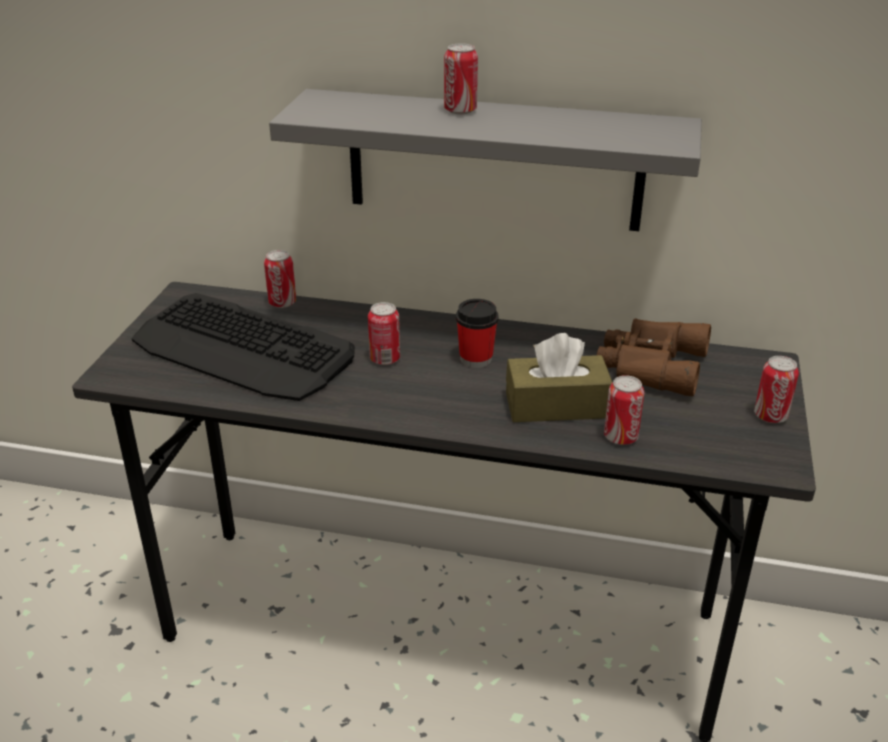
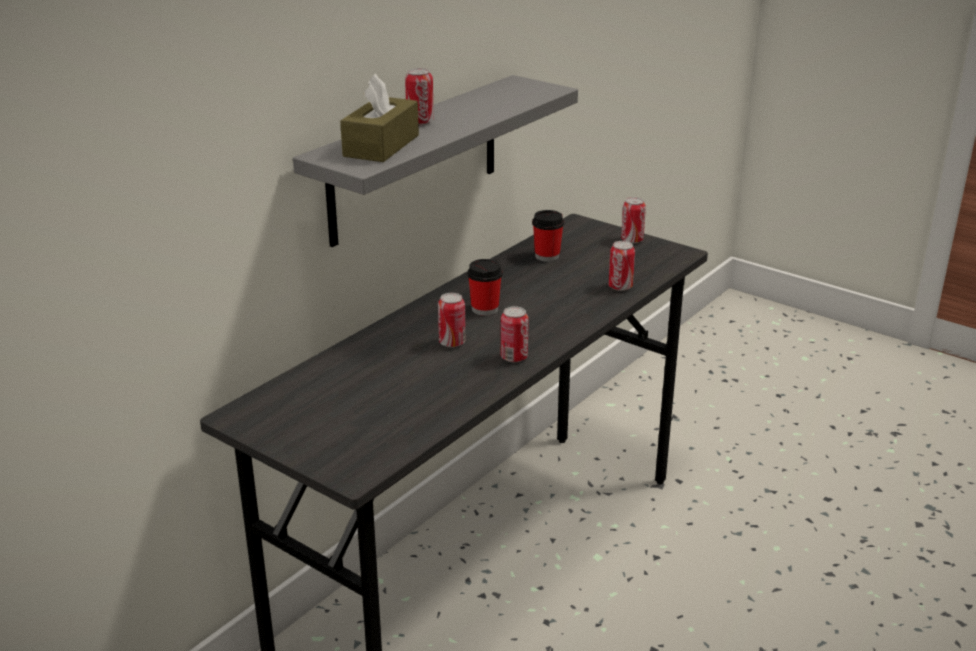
camera: 65 degrees left, 5 degrees down
keyboard [132,293,355,401] -> none
can [264,250,296,308] -> can moved to [501,306,529,363]
brown tissue box [506,333,613,422] -> brown tissue box moved to [340,74,419,162]
brown binoculars [597,318,711,396] -> cup [532,210,564,262]

